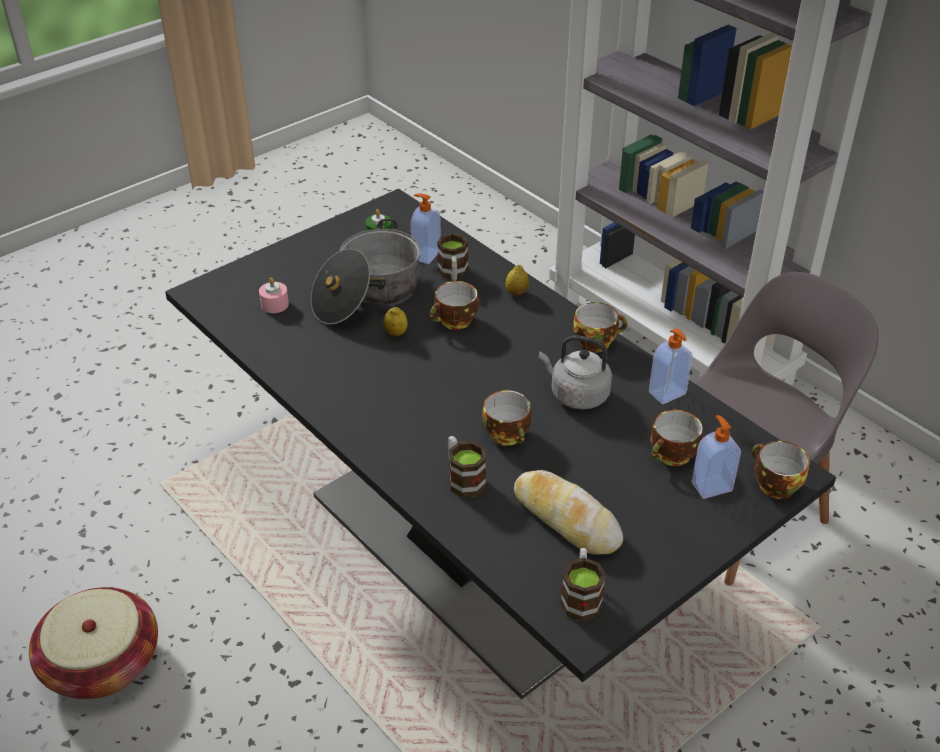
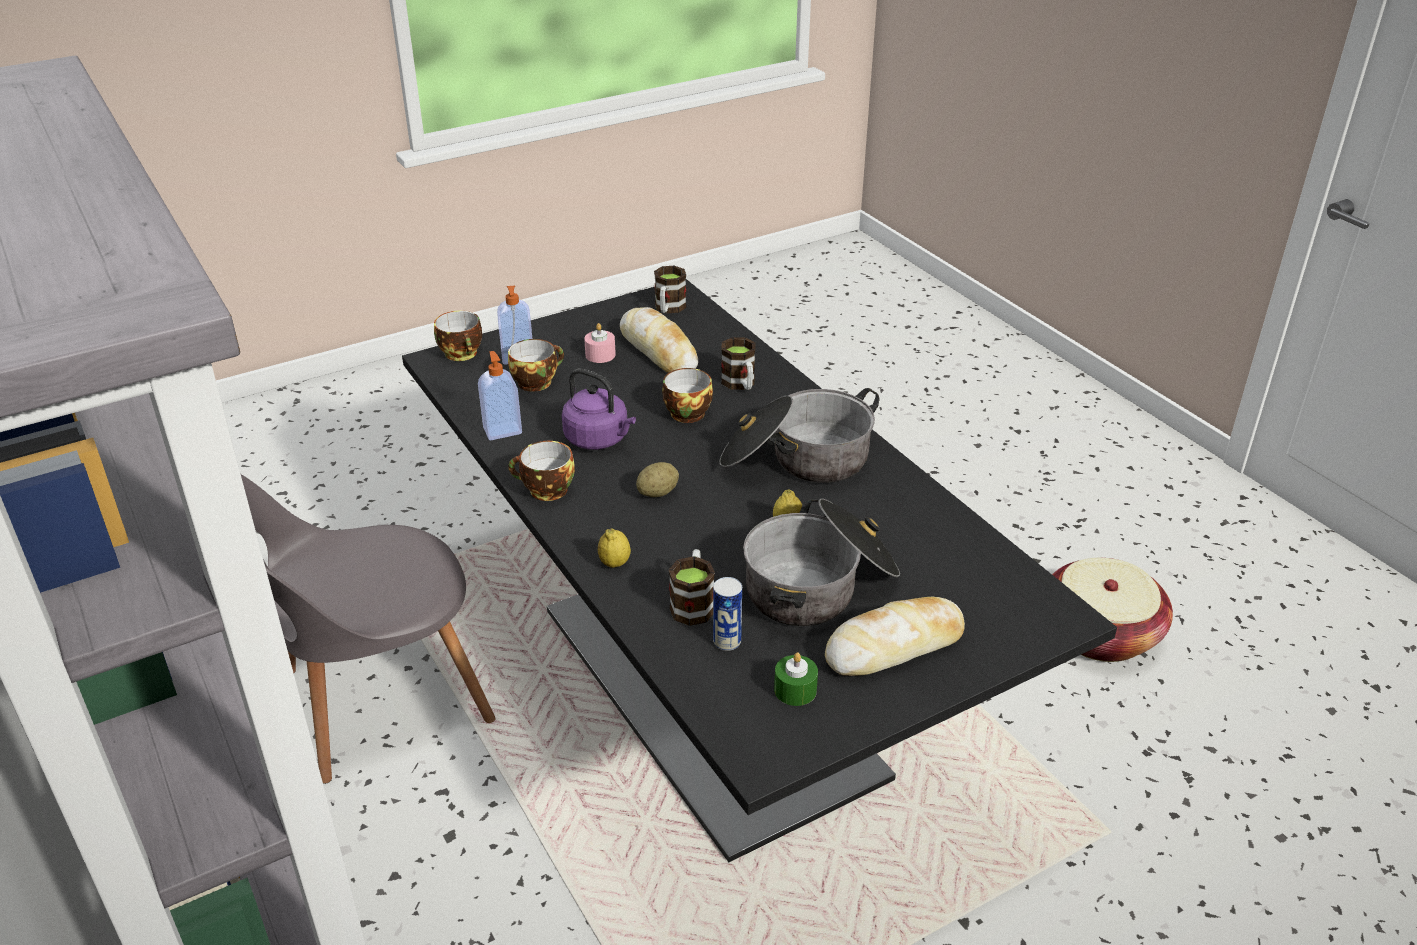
camera: 170 degrees left, 5 degrees down
pink candle [259,277,289,313] -> pink candle moved to [584,323,616,363]
soap dispenser [411,193,441,264] -> can [713,577,742,651]
cup [430,281,478,330] -> none
grey kettle [539,335,612,409] -> purple kettle [562,369,636,450]
none -> potato [636,462,679,497]
none -> cooking pot [719,388,879,483]
none -> bread [825,597,965,676]

